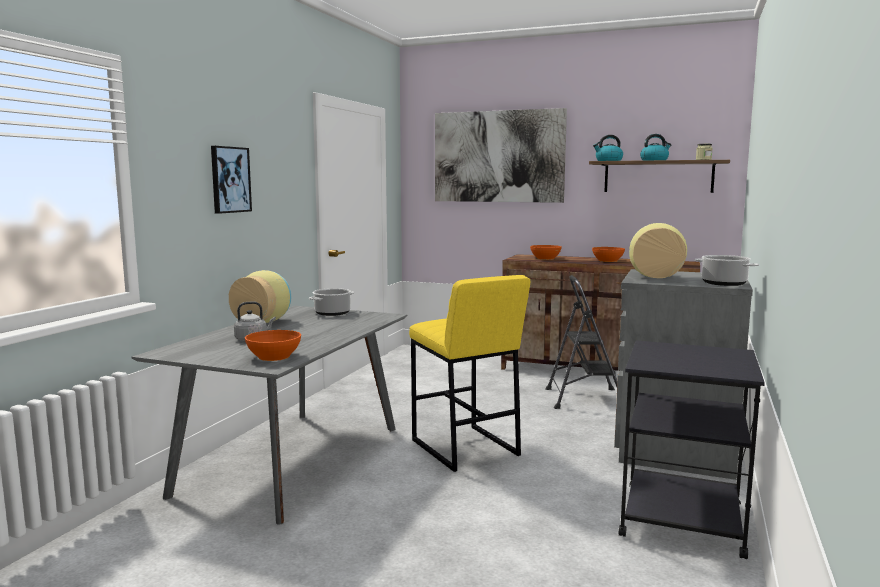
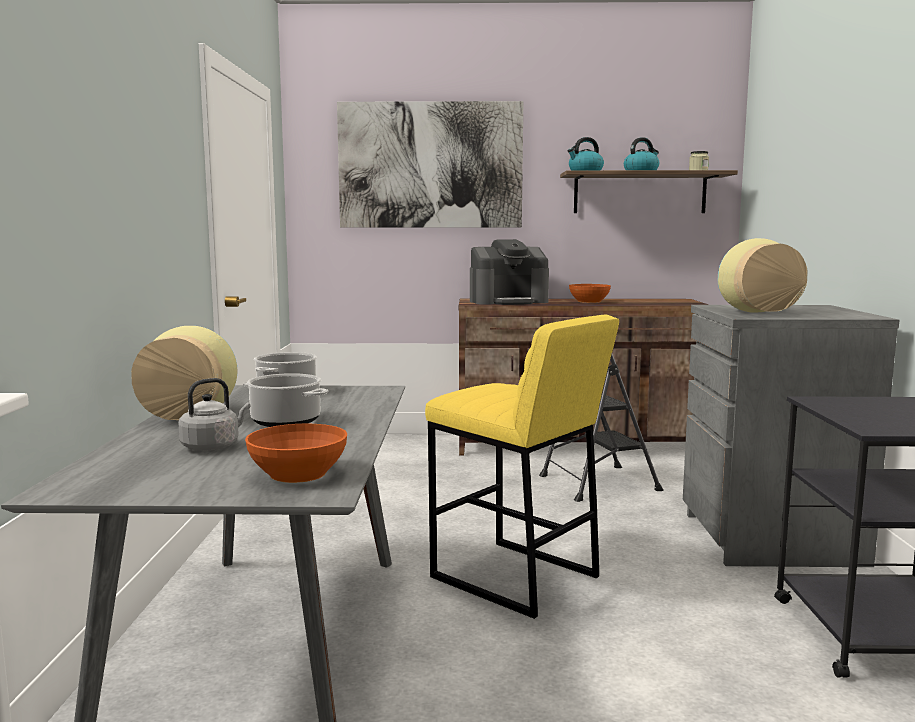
camera: 20 degrees left, 0 degrees up
picture [211,146,252,214] -> none
orange bowl [530,245,562,260] -> coffee machine [470,239,549,305]
cooking pot [694,255,759,286] -> cooking pot moved to [243,373,328,427]

